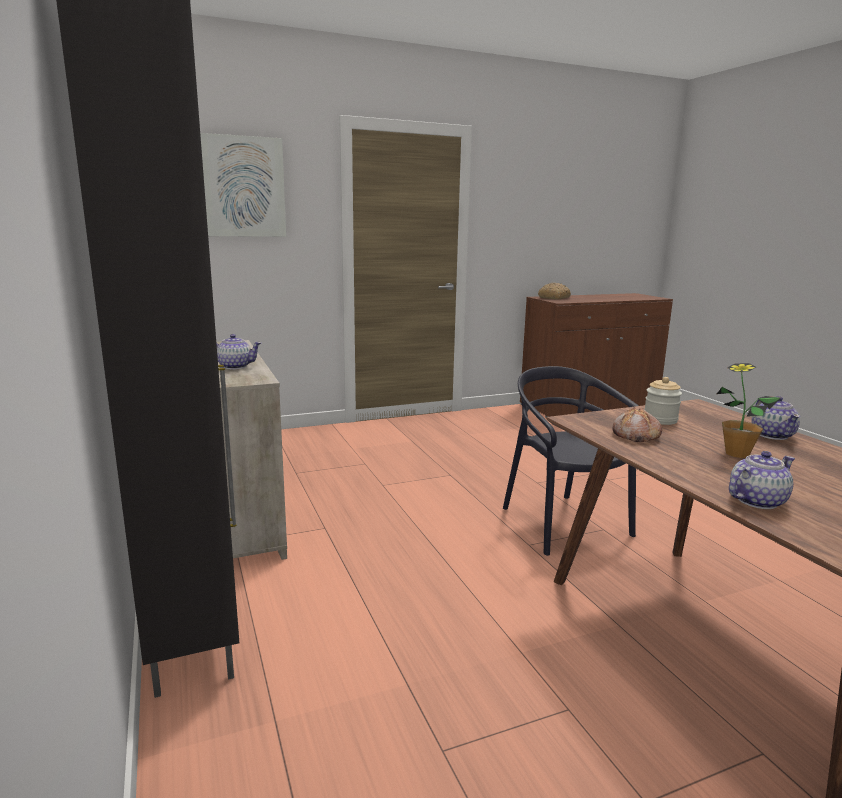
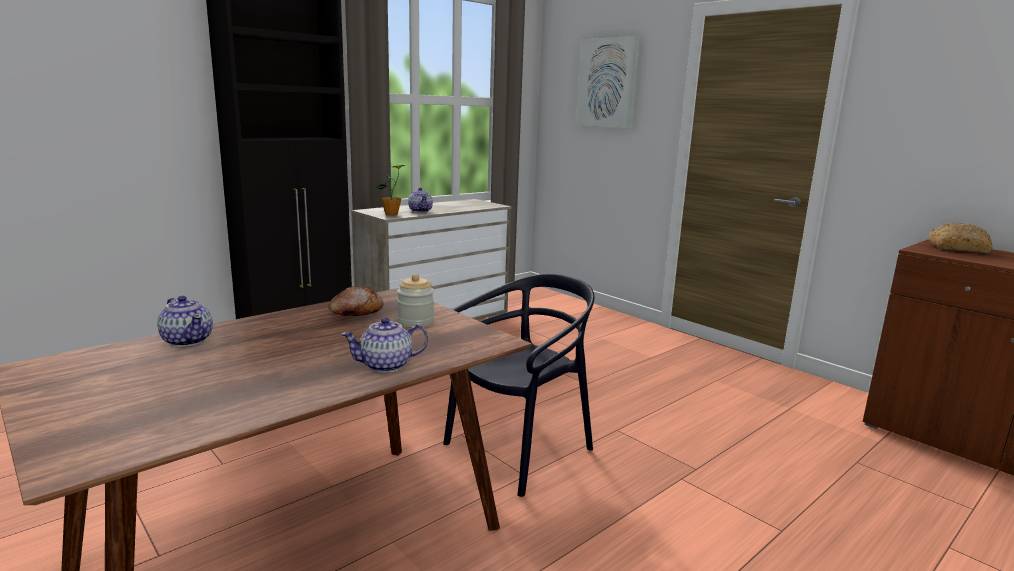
camera: 70 degrees right, 0 degrees up
potted plant [717,363,781,458] -> potted plant moved to [376,165,405,216]

